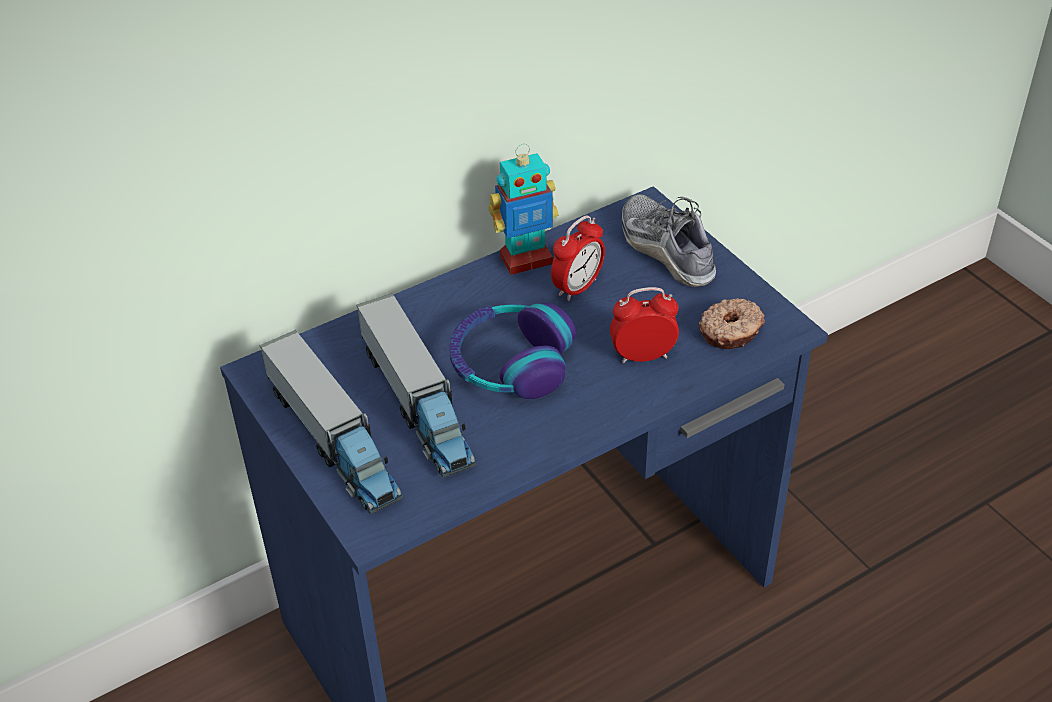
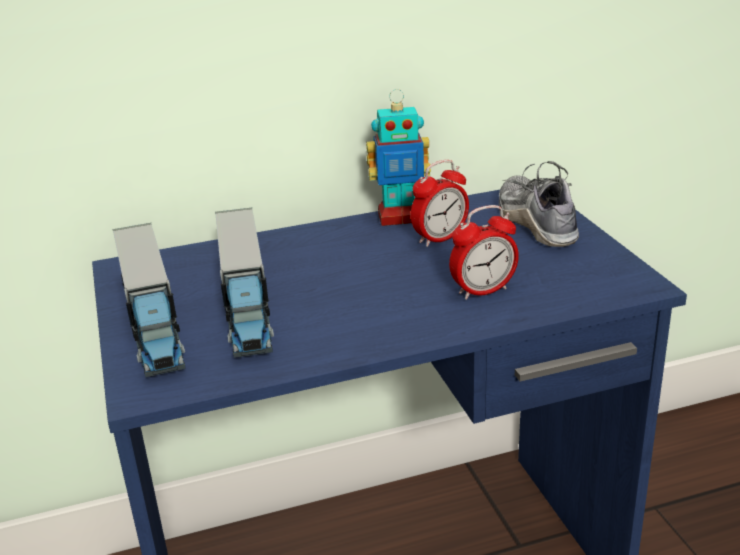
camera: 15 degrees right, 15 degrees down
headphones [449,303,576,399] -> none
alarm clock [610,287,679,363] -> alarm clock turned 150 degrees clockwise [449,205,519,300]
donut [699,298,765,349] -> none

